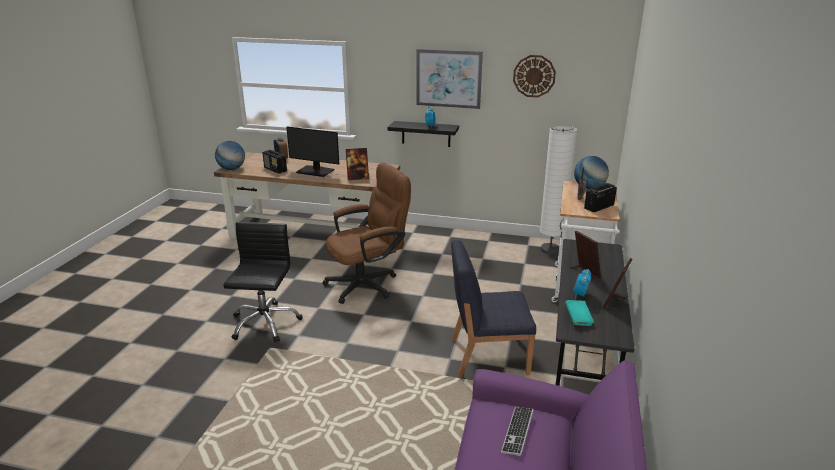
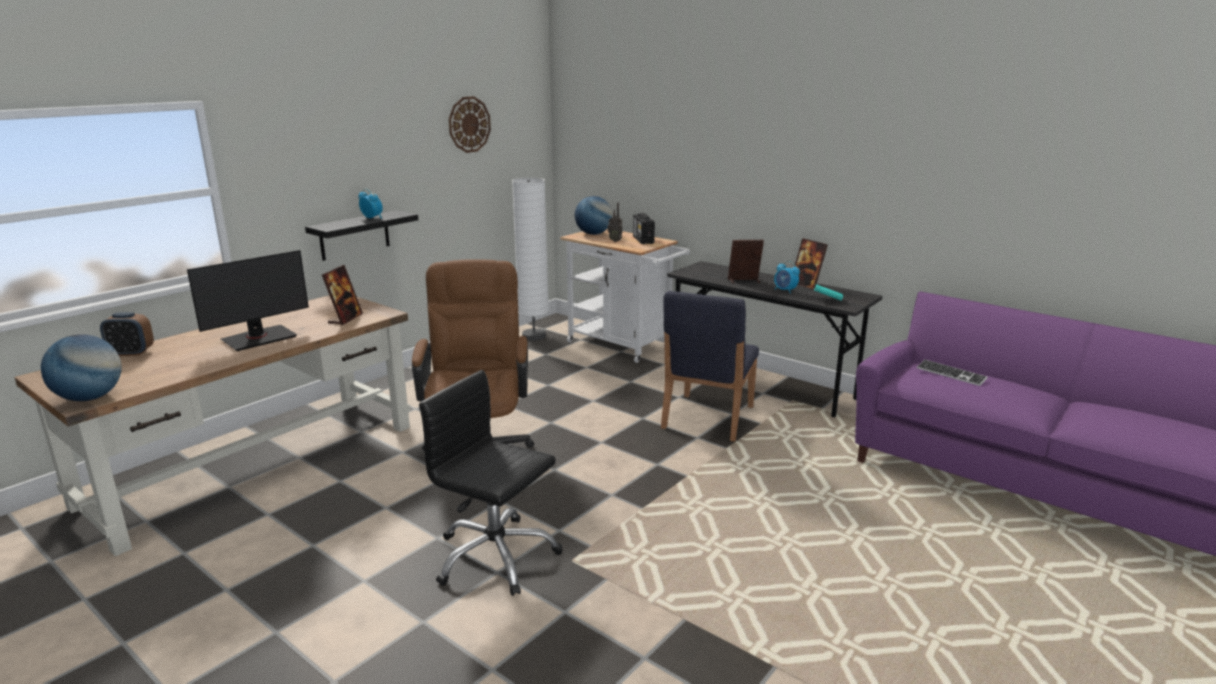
camera: 65 degrees left, 5 degrees down
radio [262,150,287,173] -> none
picture [416,49,483,109] -> none

